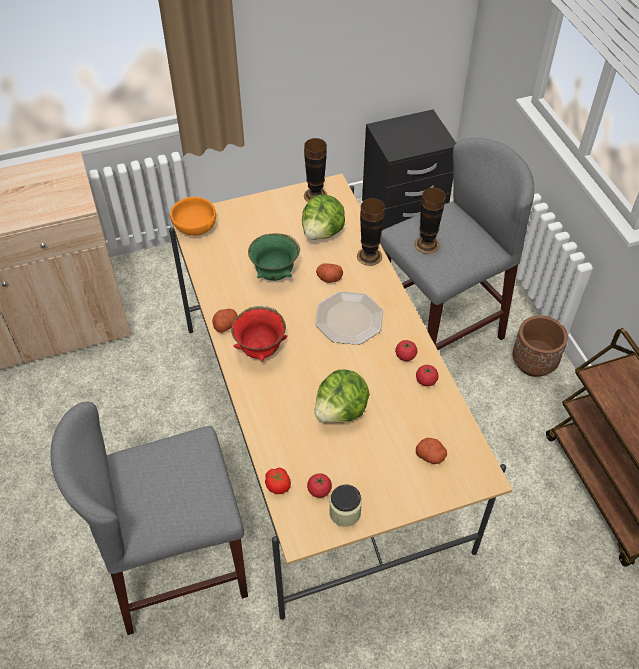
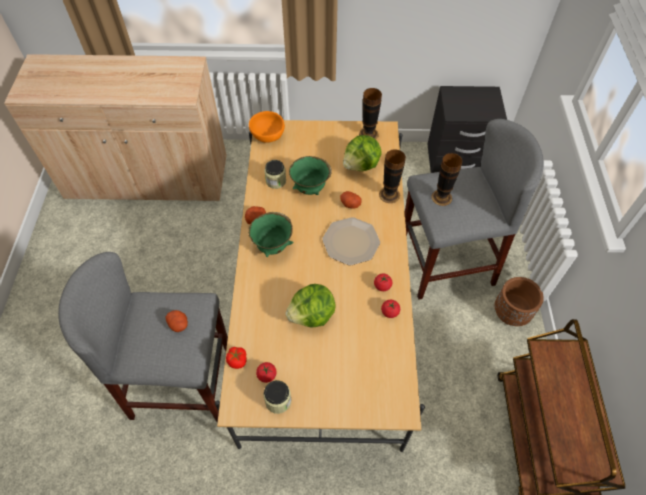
camera: 20 degrees right, 5 degrees up
red bowl [231,306,288,362] -> green bowl [248,212,294,257]
potato [416,438,447,464] -> potato moved to [166,310,188,332]
none -> jar [264,160,286,189]

